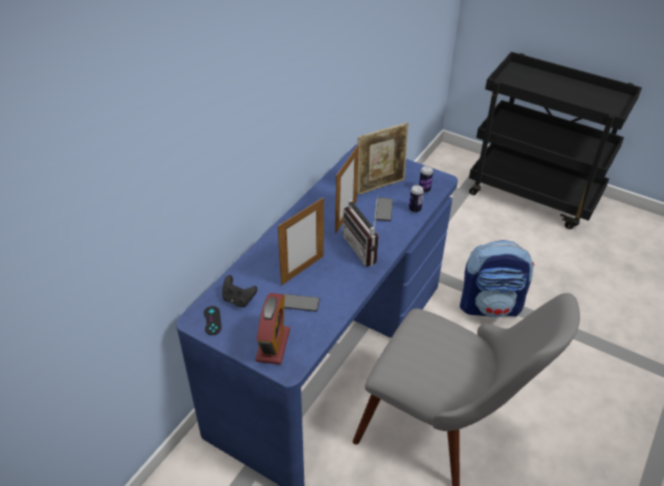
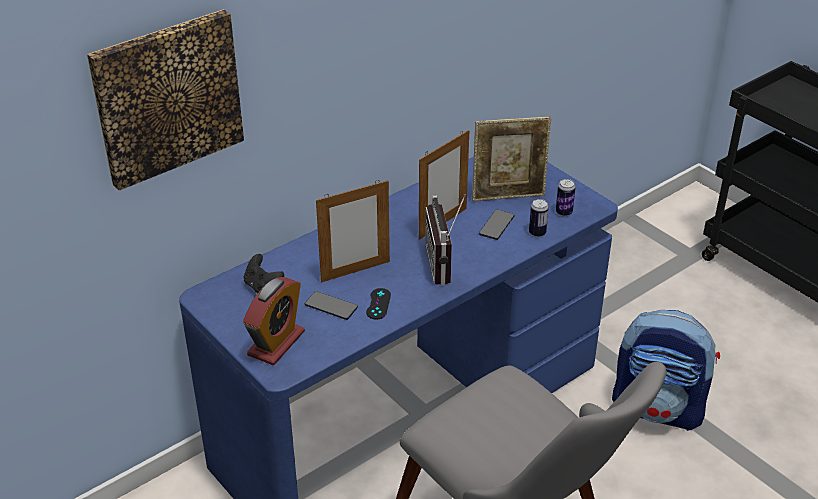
camera: 20 degrees right, 5 degrees down
black game controller [204,306,222,335] -> black game controller moved to [366,288,391,320]
none -> picture [87,10,244,190]

